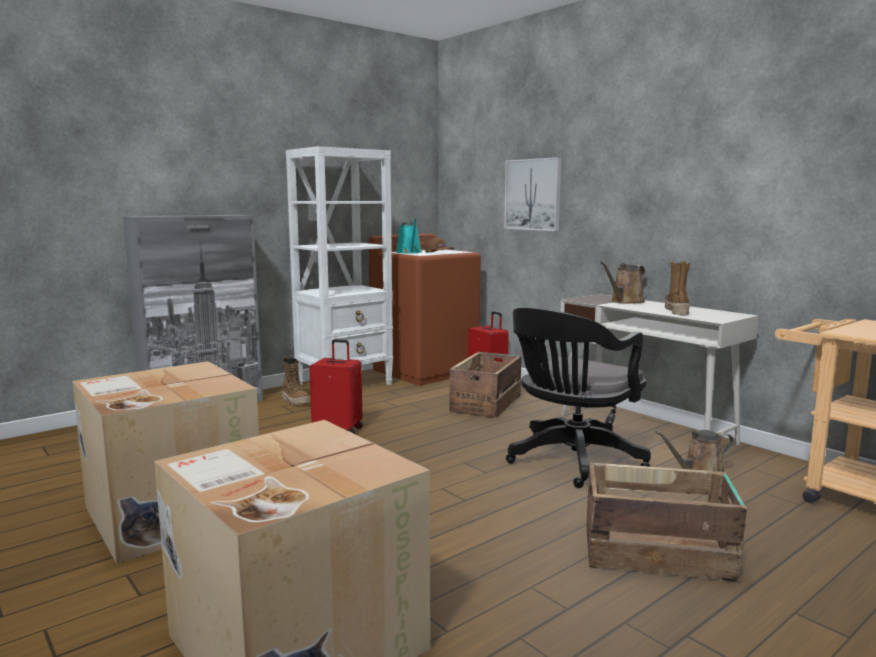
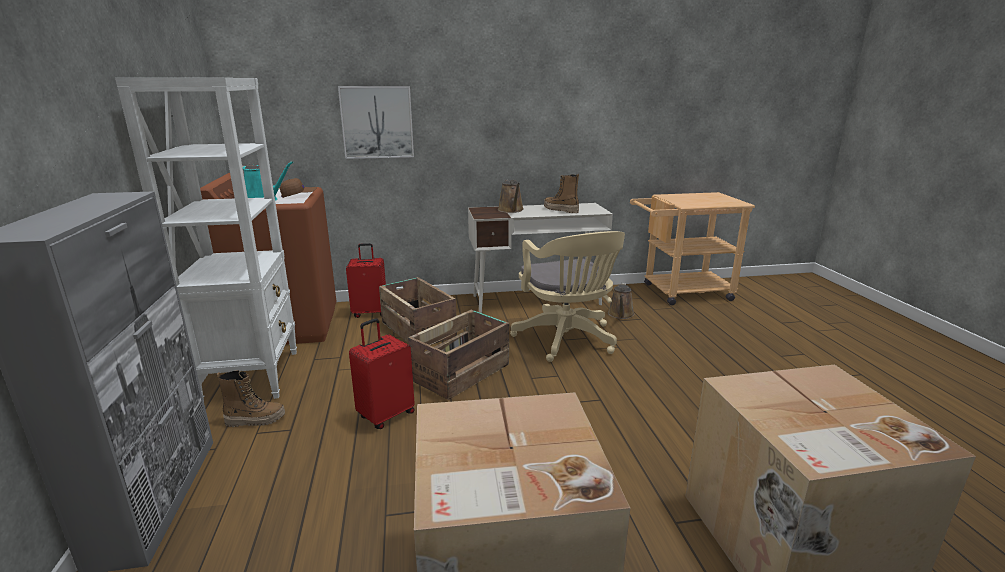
camera: 60 degrees left, 10 degrees up
black office chair [506,308,651,488] -> beige office chair [510,231,625,362]
crate [586,463,747,582] -> crate moved to [408,310,509,400]

